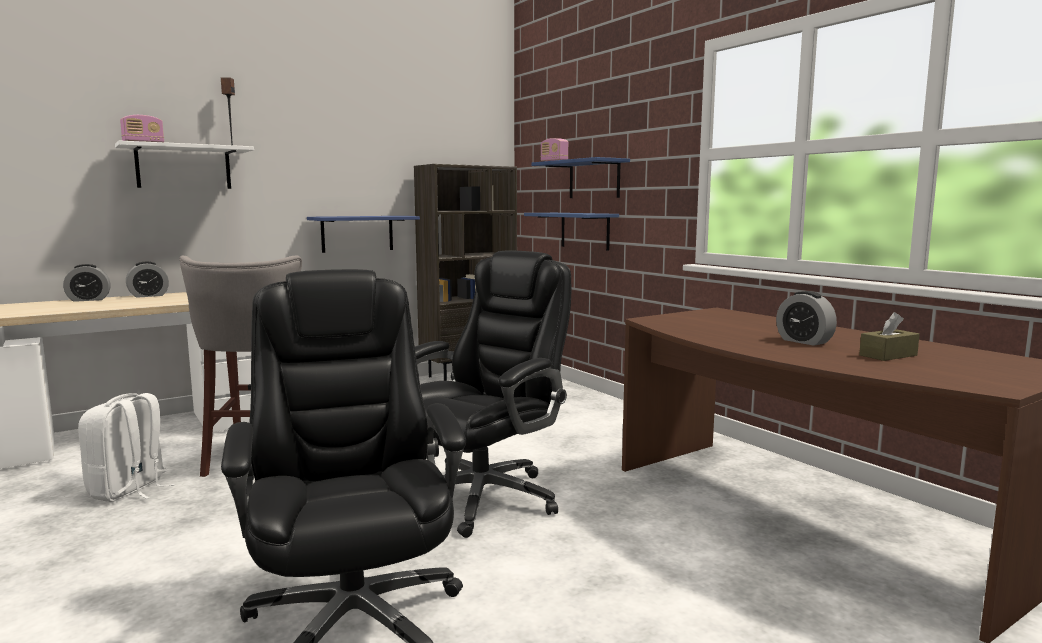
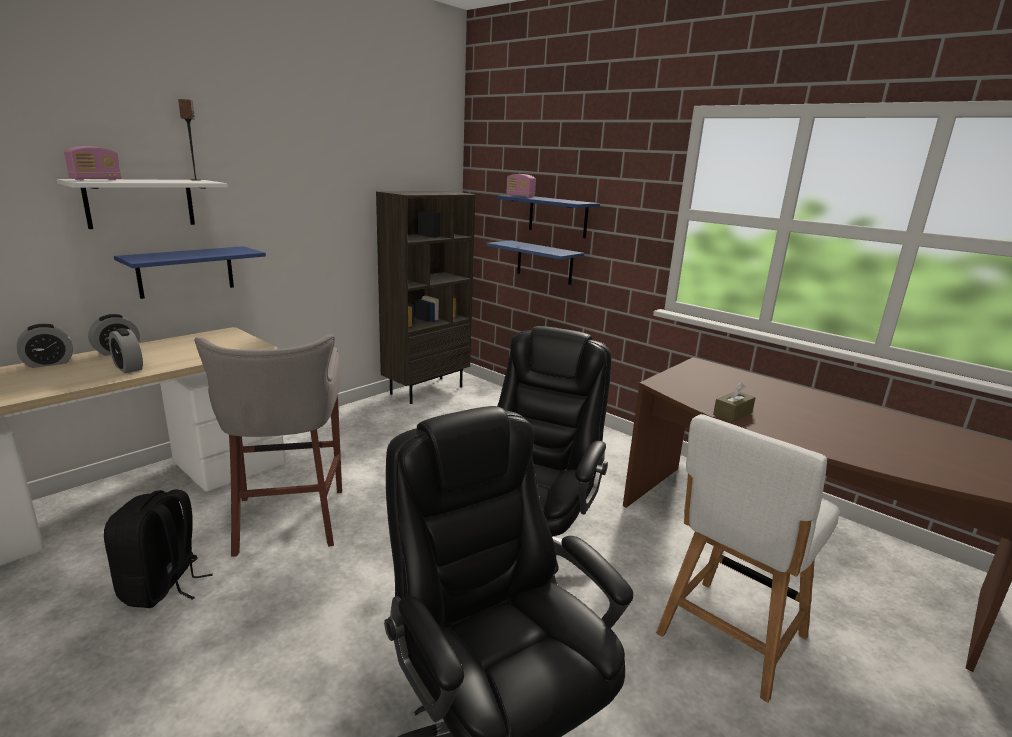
camera: 15 degrees left, 10 degrees up
white backpack [78,393,175,502] -> black backpack [104,489,213,608]
blue shelf [307,216,420,253] -> blue shelf moved to [114,246,266,299]
alarm clock [776,291,837,346] -> alarm clock moved to [109,328,143,373]
brown tissue box [859,312,920,361] -> brown tissue box moved to [713,383,756,422]
none -> white chair [656,414,840,703]

